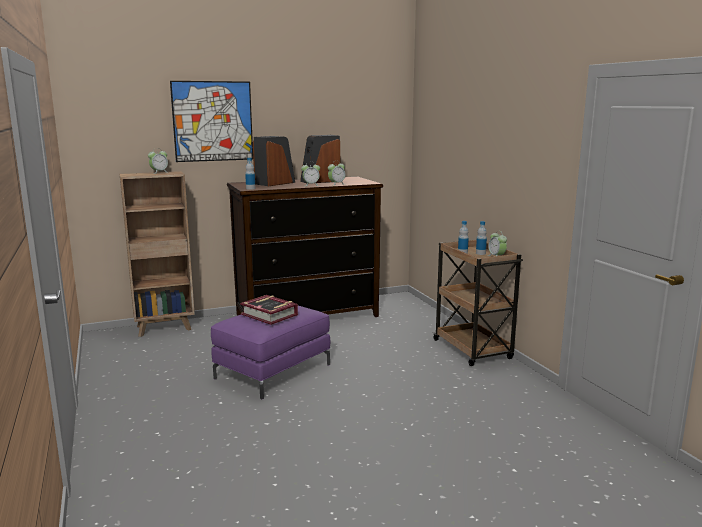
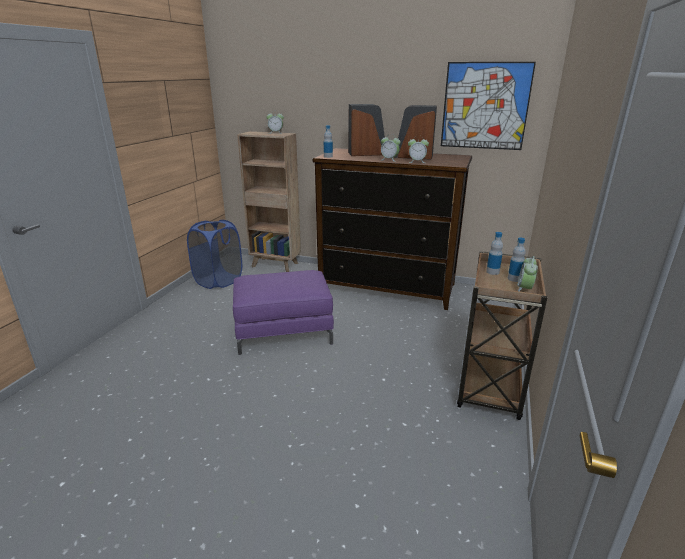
camera: 40 degrees right, 10 degrees up
picture [170,81,253,162] -> picture moved to [441,62,536,150]
book [240,295,298,325] -> none
none -> blue laundry basket [187,220,242,289]

